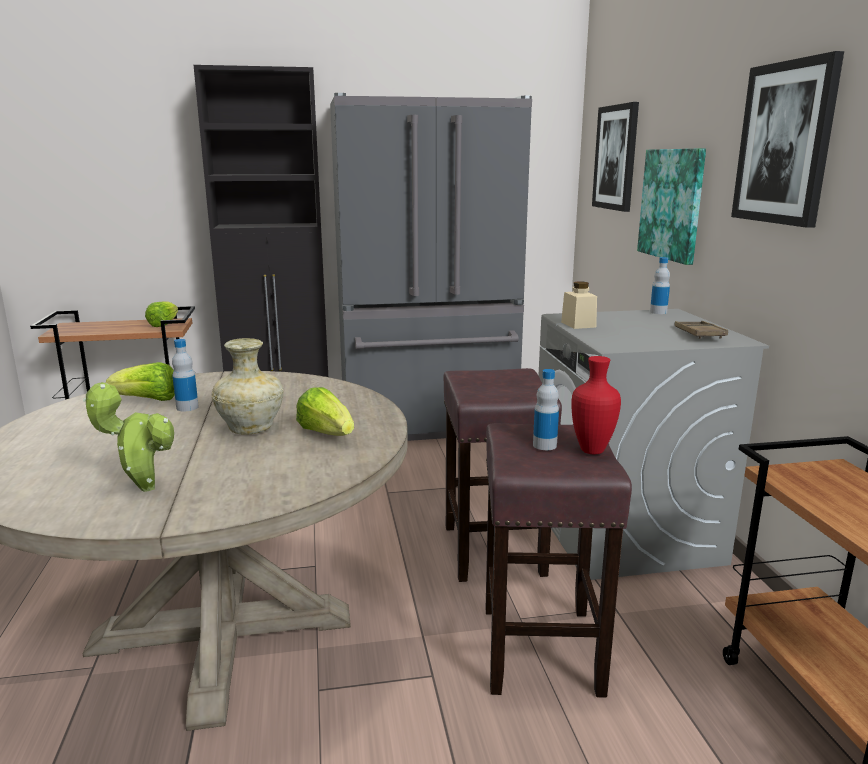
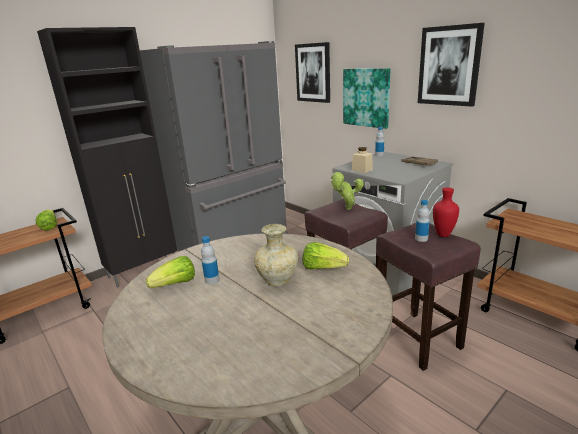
camera: 30 degrees left, 5 degrees up
potted plant [83,382,174,492] -> potted plant moved to [331,172,363,210]

